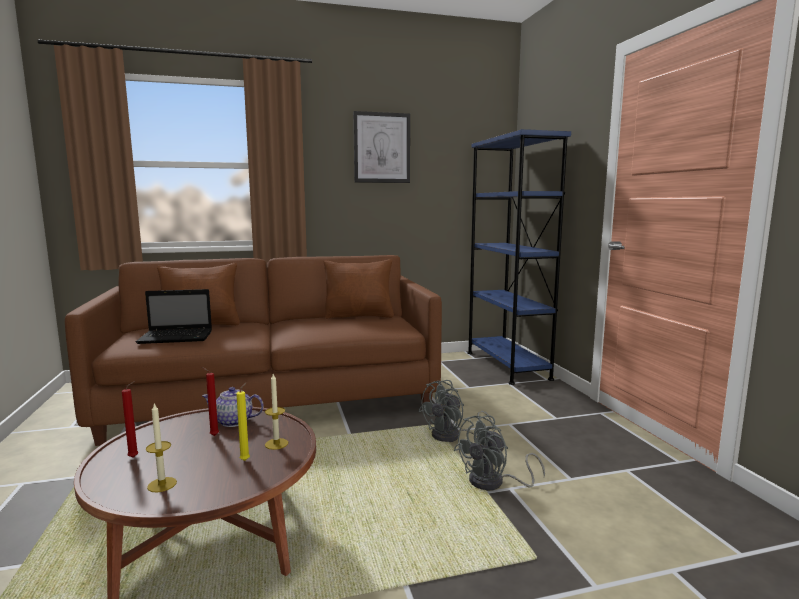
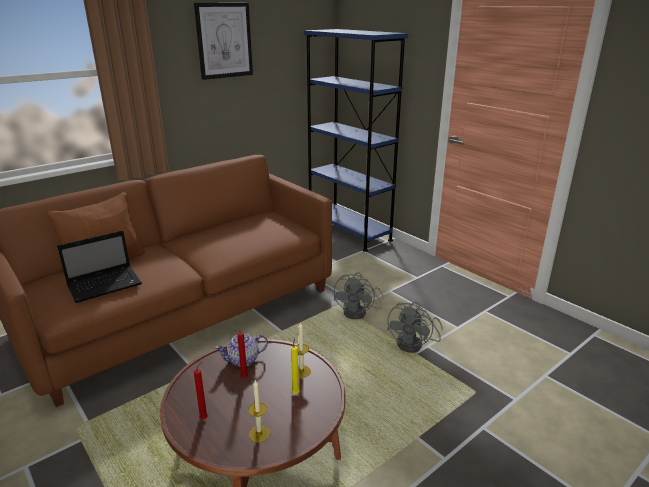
camera: 25 degrees left, 15 degrees up
brown pillow [324,259,394,318] -> none

